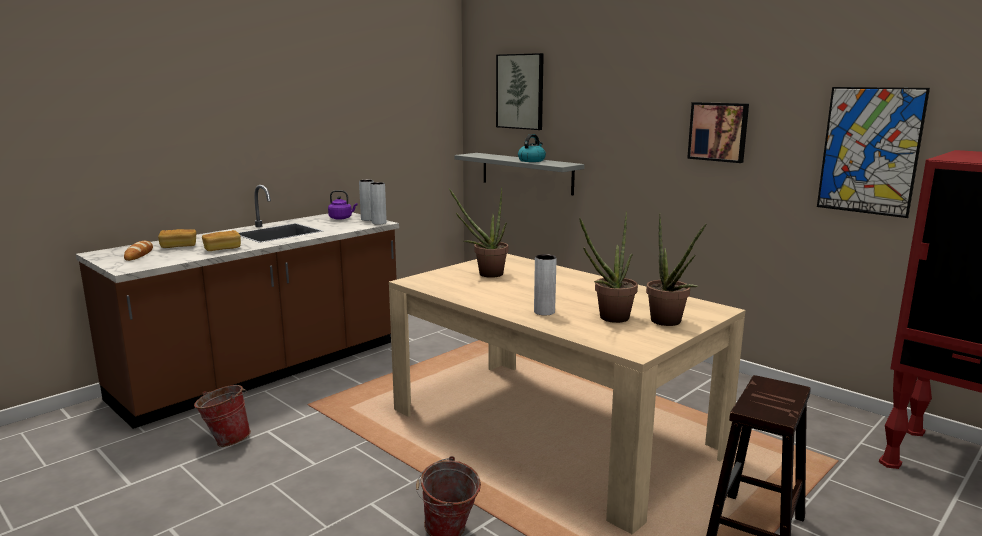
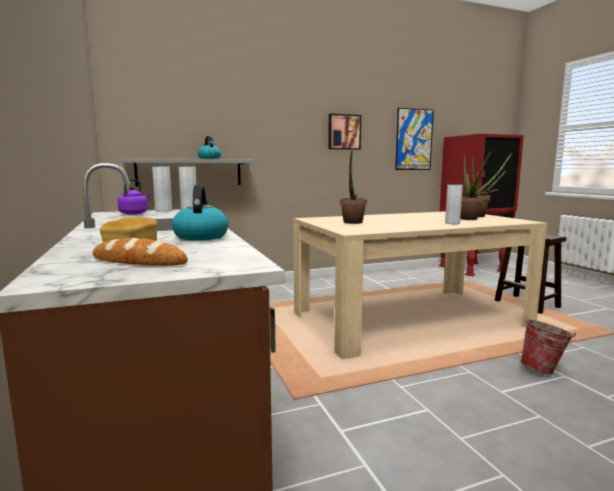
camera: 65 degrees left, 5 degrees down
bucket [194,385,251,447] -> none
bread [202,230,241,251] -> kettle [172,184,229,241]
picture [496,53,544,130] -> none

